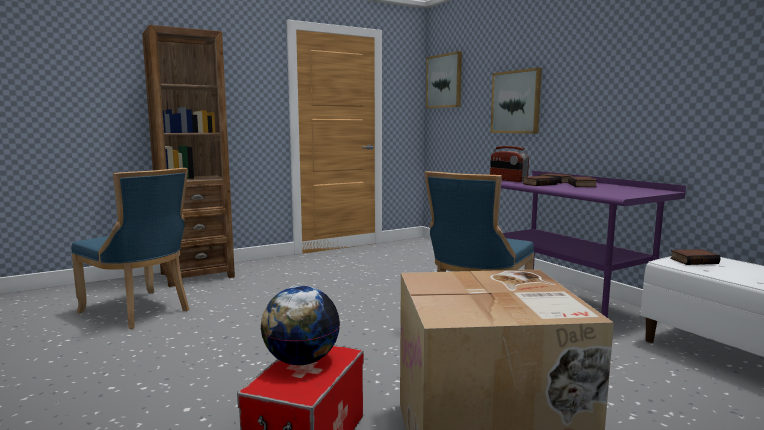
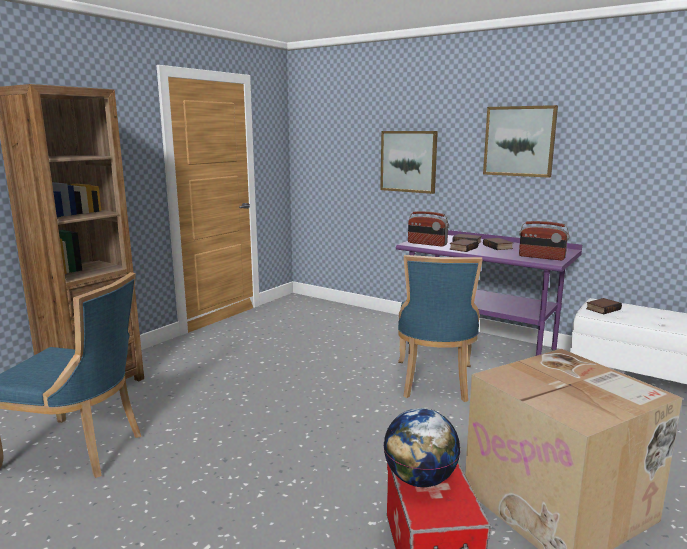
camera: 25 degrees left, 5 degrees up
picture [426,51,462,108] -> picture moved to [483,105,558,178]
none -> radio [519,221,570,260]

